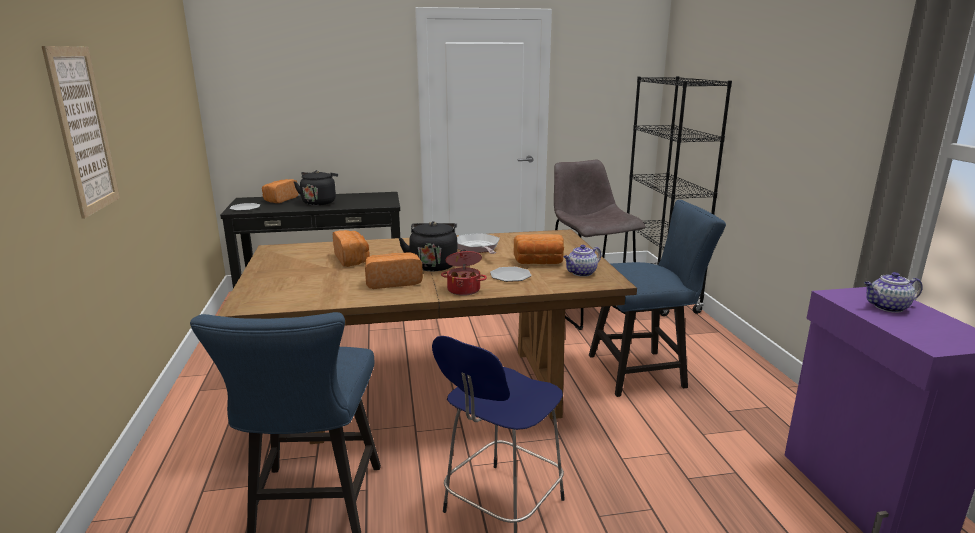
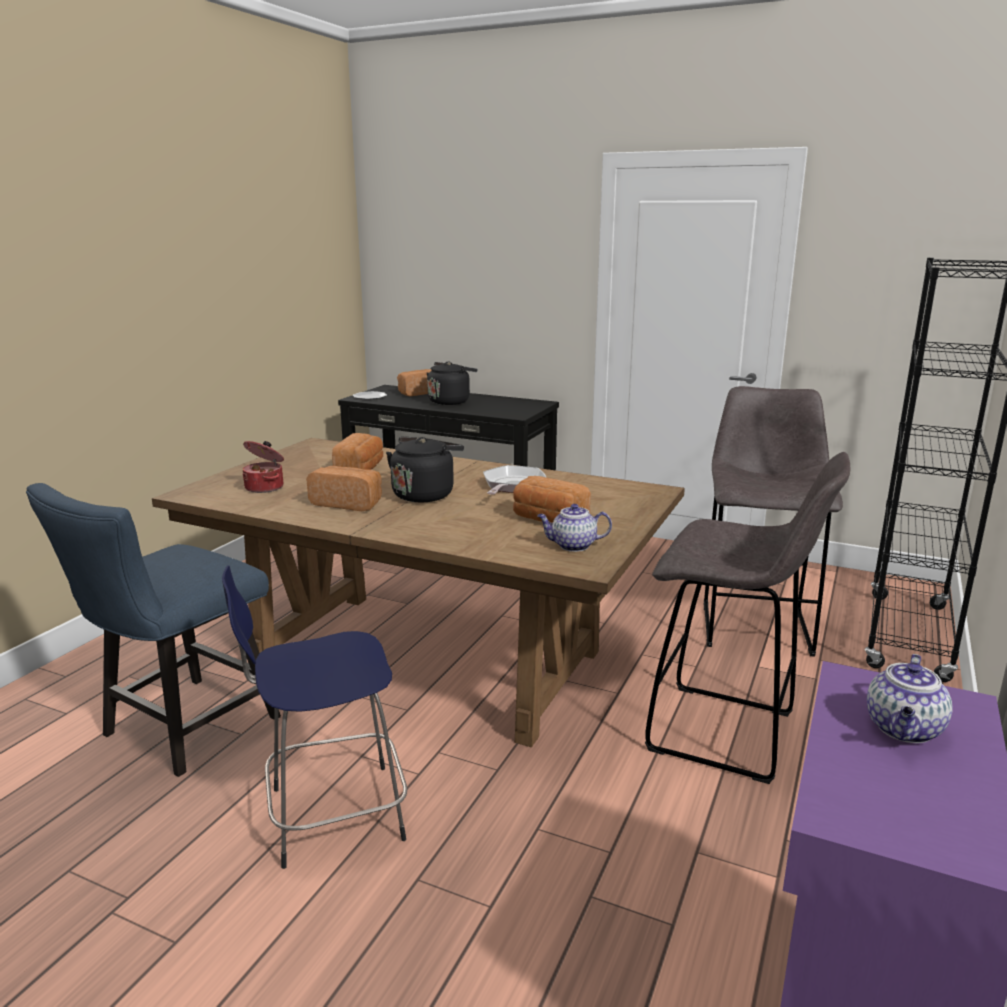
camera: 35 degrees right, 0 degrees up
picture [42,46,120,219] -> none
cooking pot [441,250,487,296] -> cooking pot moved to [243,441,284,493]
plate [490,267,532,282] -> none
blue chair [589,200,726,397] -> grey stool [645,452,850,784]
teapot [864,272,923,313] -> teapot turned 90 degrees counterclockwise [867,654,952,743]

